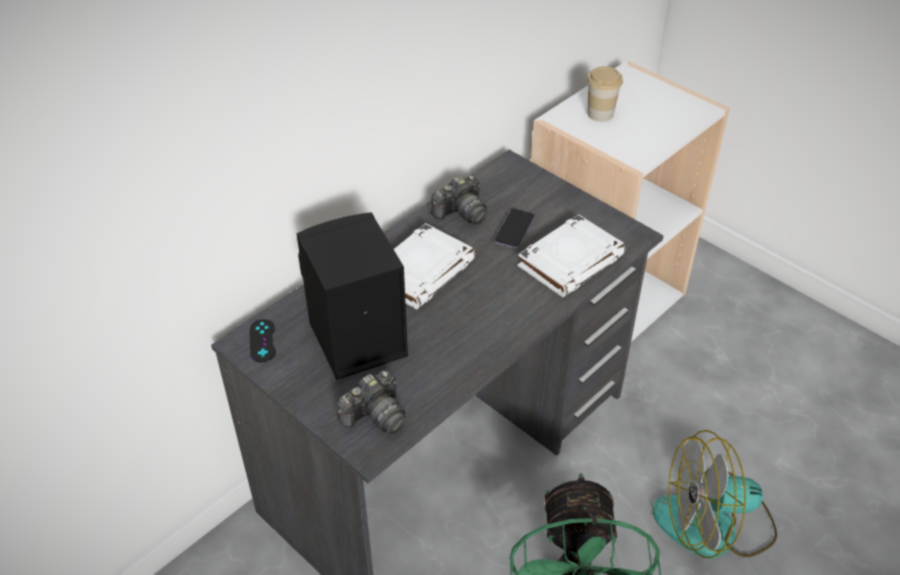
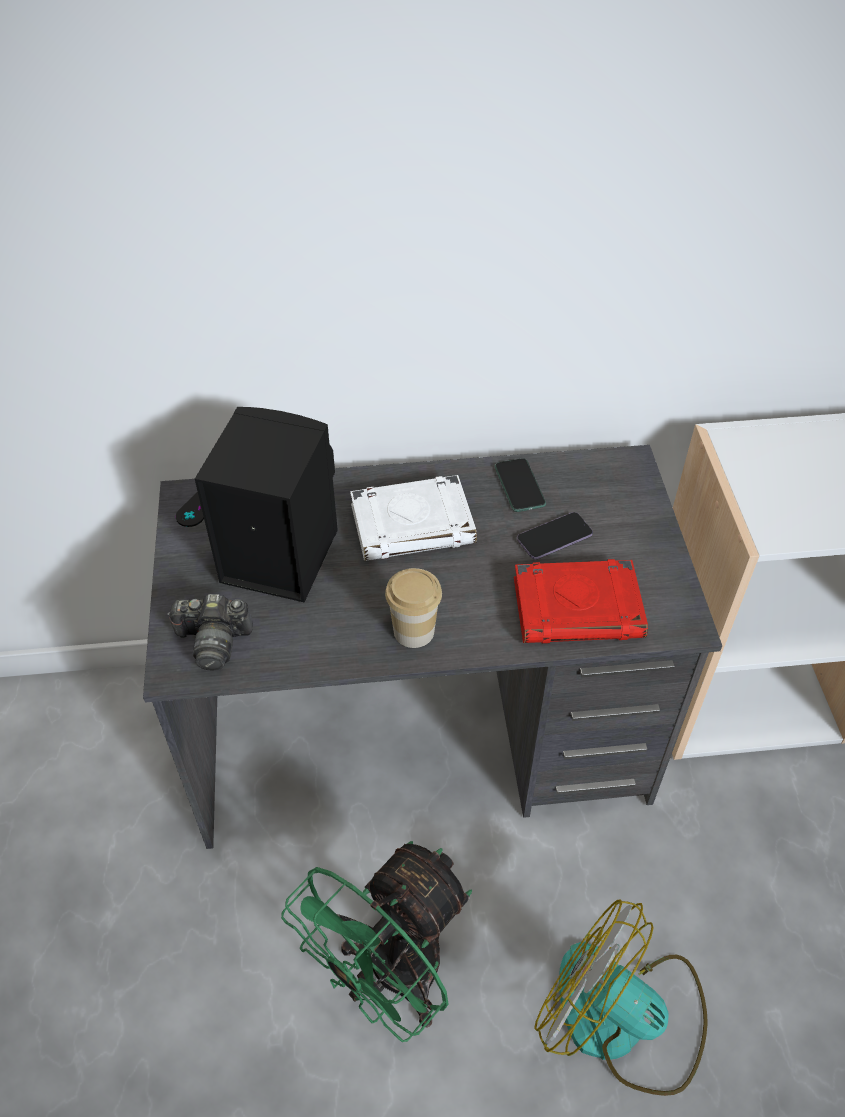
camera: 40 degrees right, 5 degrees up
camera [431,175,488,225] -> phone [495,458,546,512]
white book [518,214,626,297] -> red book [514,559,648,644]
cup [587,66,623,122] -> cup moved to [385,568,442,648]

